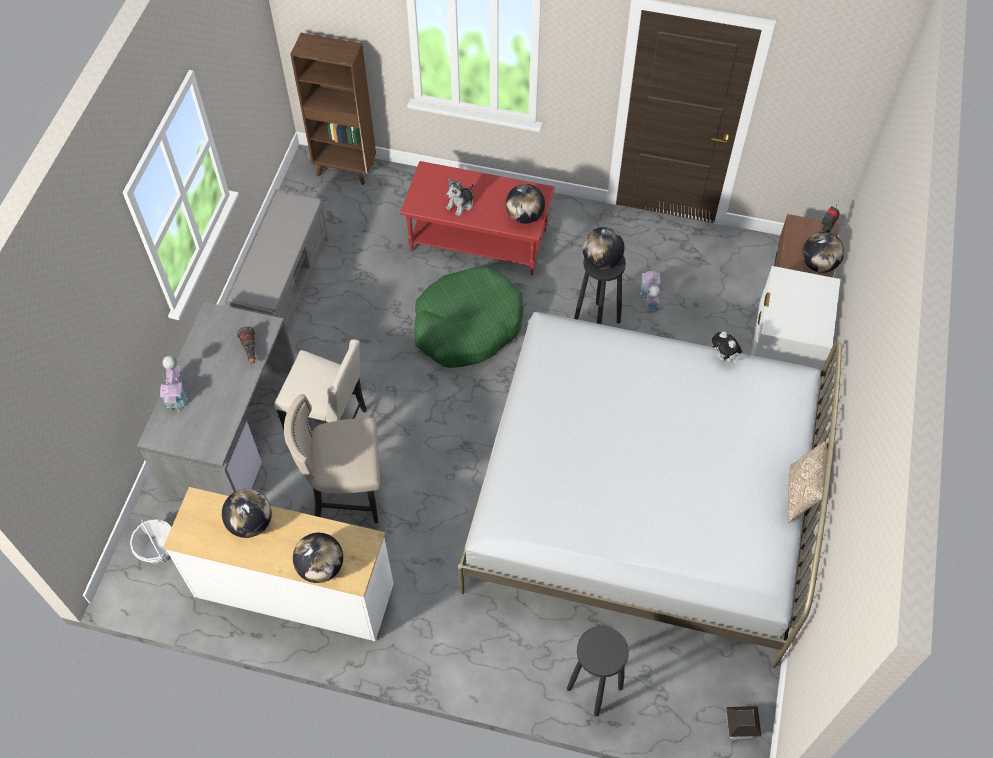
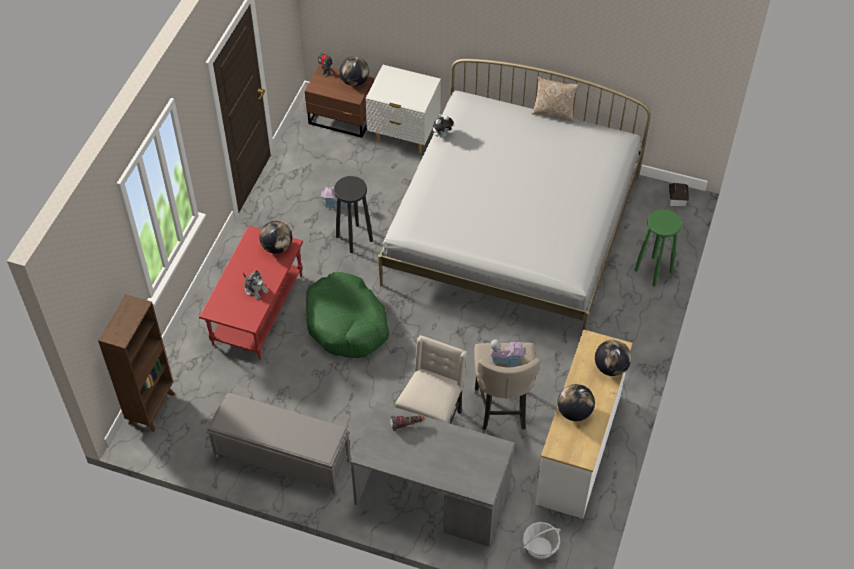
camera: 85 degrees left, 5 degrees down
toy house [160,356,187,412] -> toy house moved to [490,339,526,366]
black stool [567,626,629,717] -> green stool [635,209,682,287]
globe [582,227,624,269] -> none

